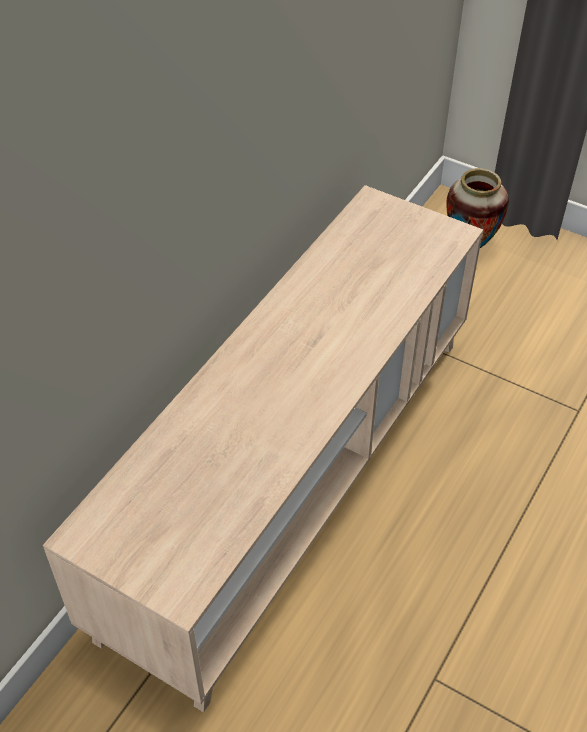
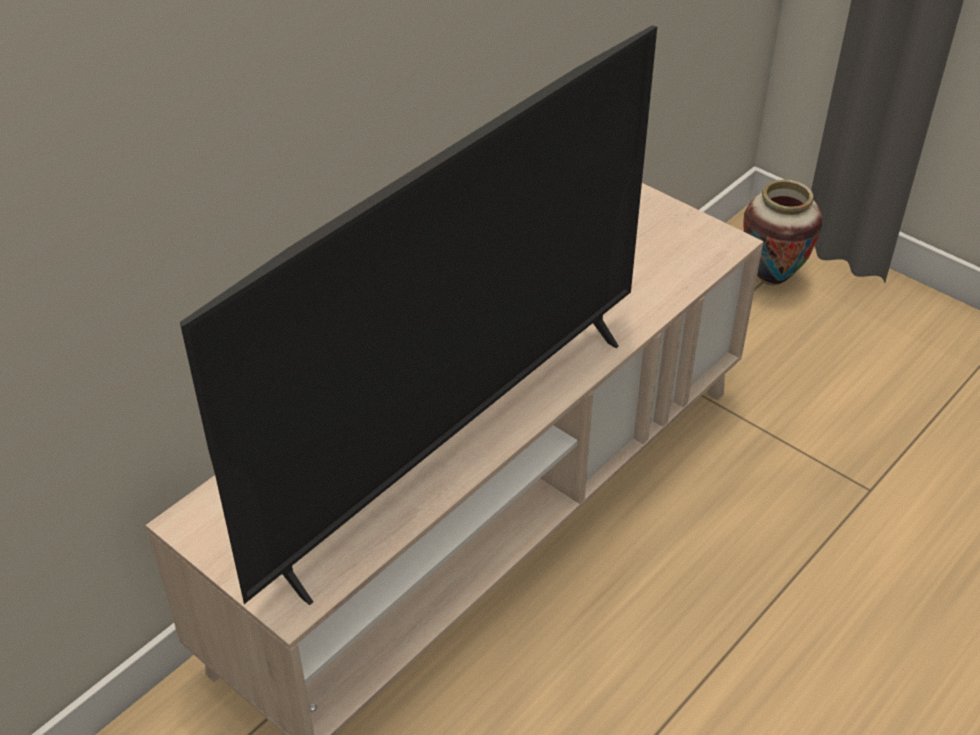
camera: 10 degrees right, 5 degrees down
none -> television [180,26,657,605]

